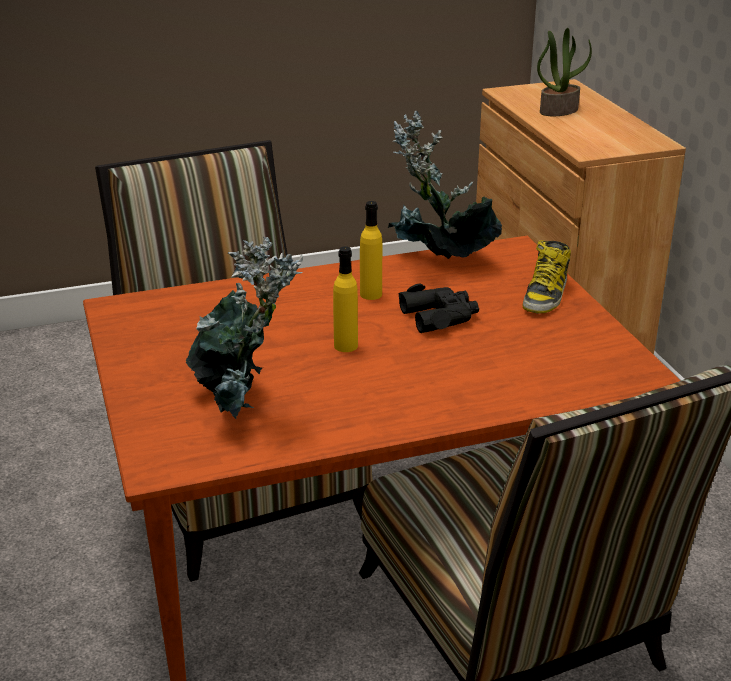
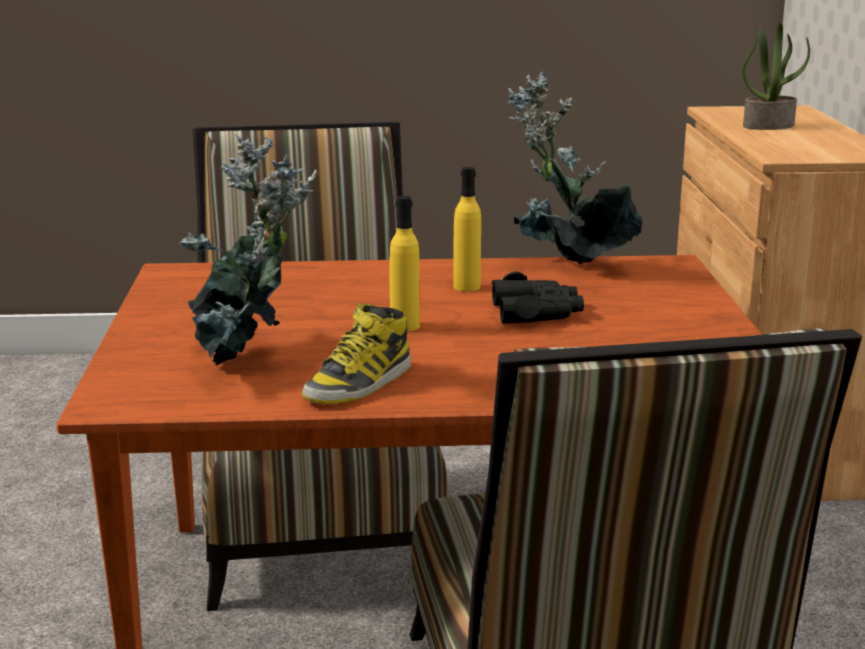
camera: 15 degrees right, 10 degrees down
boot [523,240,571,314] -> boot moved to [302,304,411,405]

